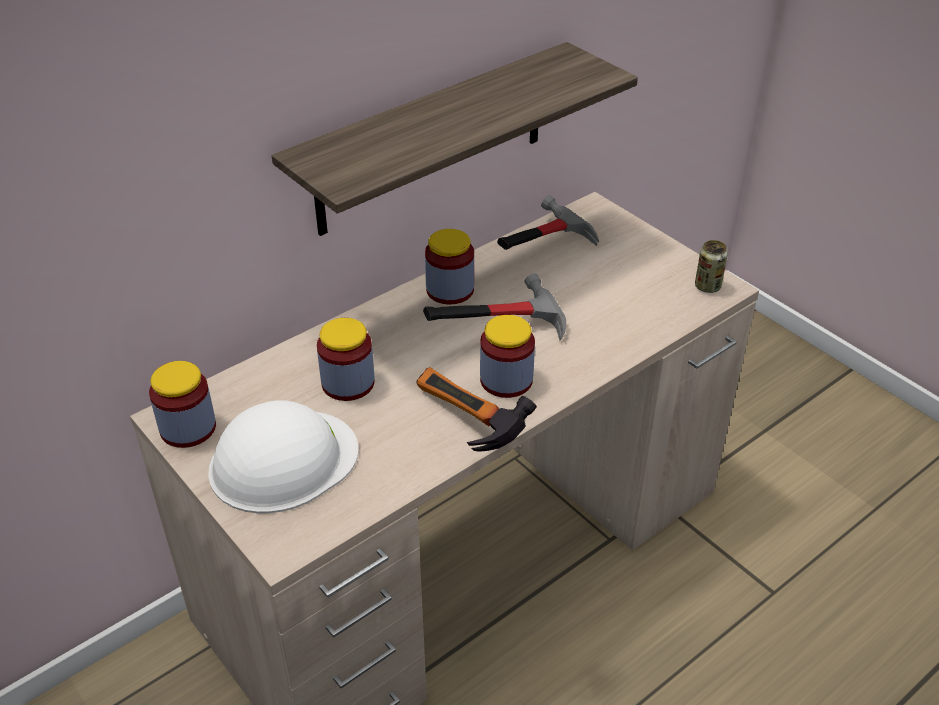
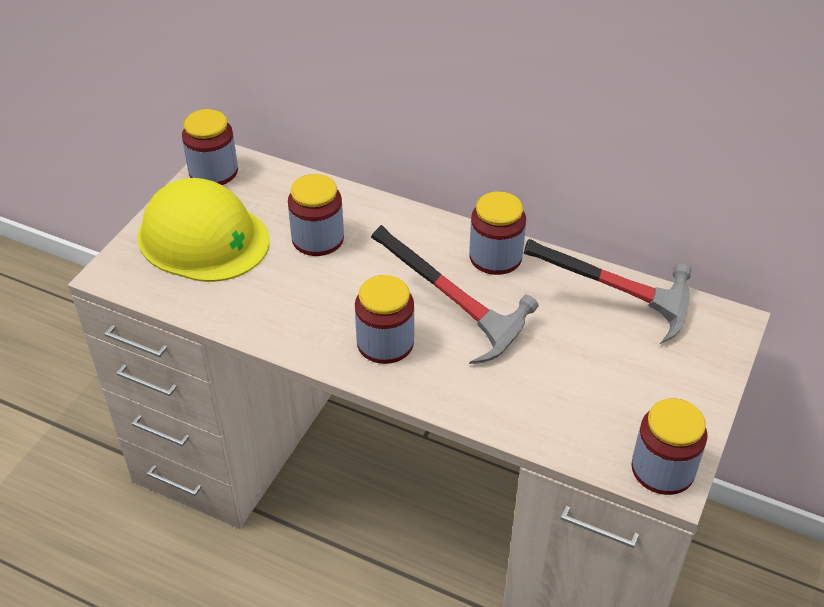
camera: 65 degrees right, 5 degrees up
white hard hat [208,400,358,513] -> yellow hard hat [137,178,270,282]
shelf [272,42,638,236] -> none
hammer [417,367,537,452] -> none
can [695,240,728,293] -> jar [632,398,708,495]

